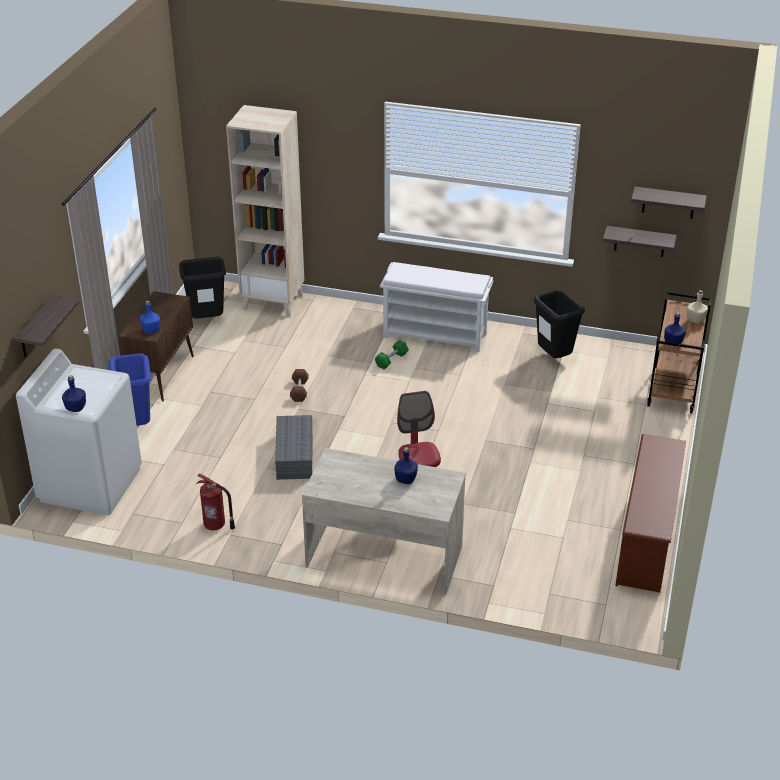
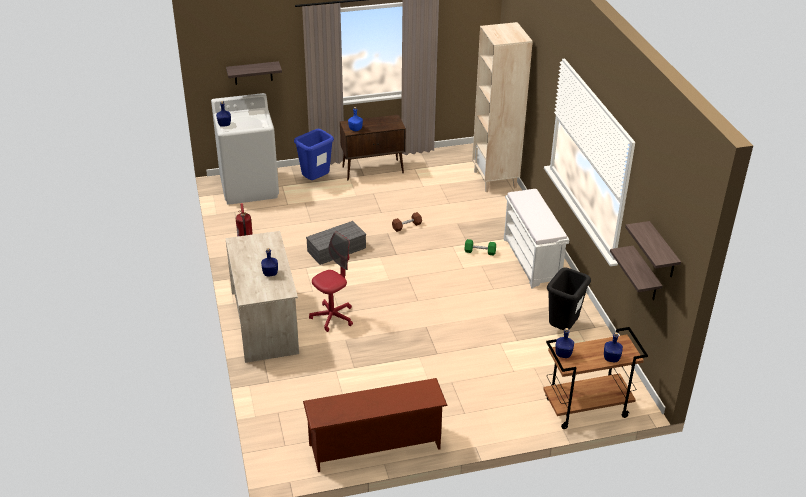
camera: 60 degrees right, 0 degrees up
black trash can [179,257,226,319] -> none
beige bottle [687,290,708,324] -> blue bottle [604,332,623,362]

